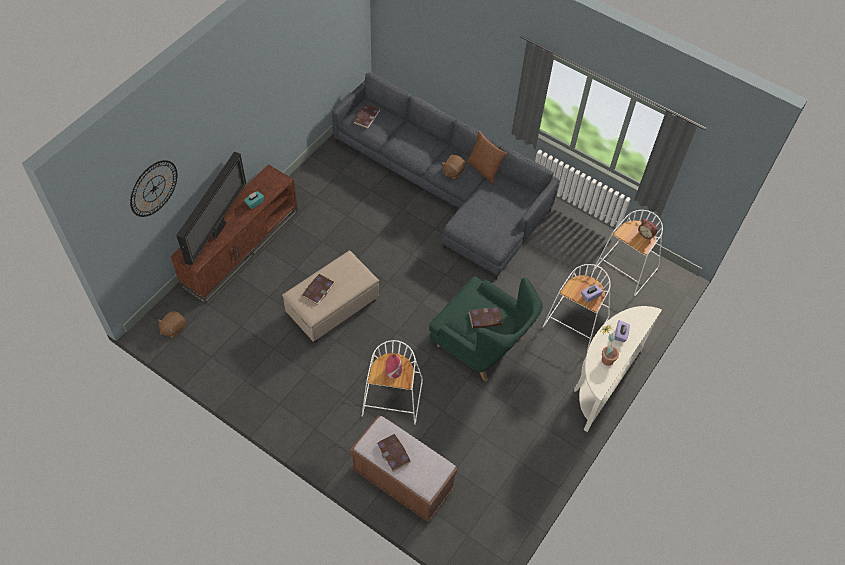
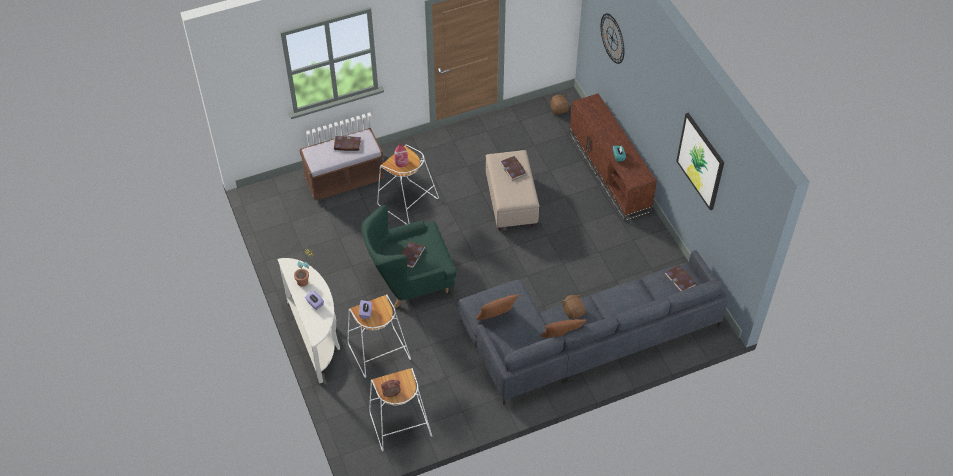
camera: 125 degrees right, 5 degrees down
television [176,152,246,266] -> none
none -> brown pillow [476,294,519,320]
none -> picture [676,113,724,210]

